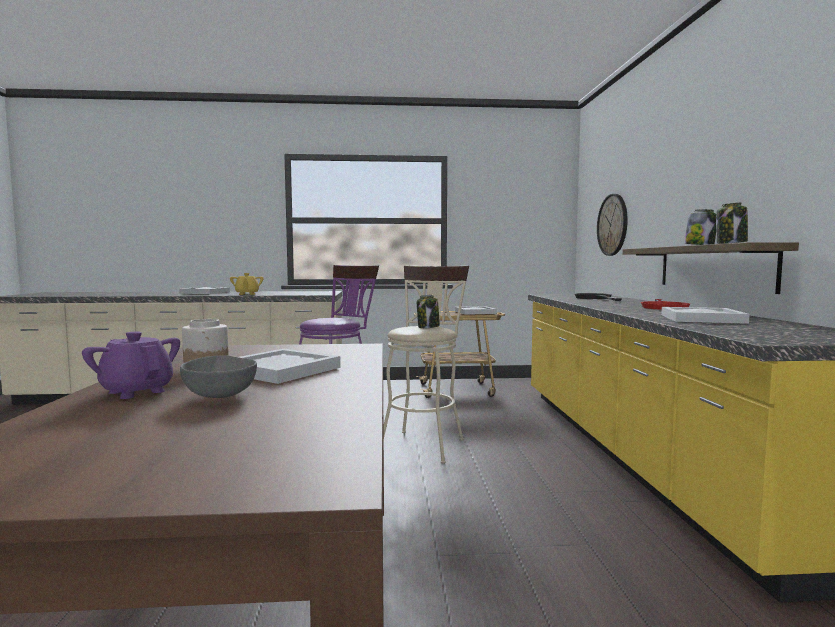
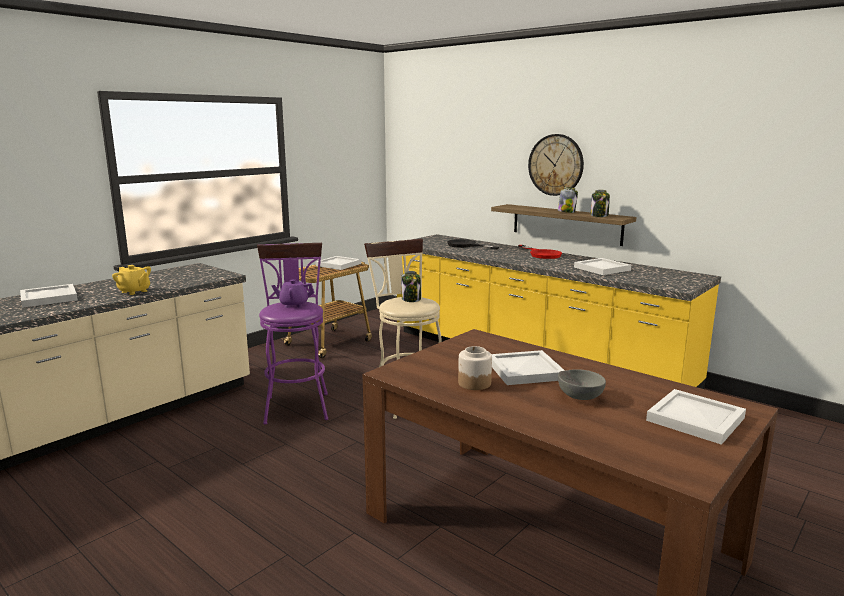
camera: 45 degrees left, 10 degrees up
purple teapot [82,332,180,399] -> purple teapot moved to [272,279,314,308]
wall clock [597,194,628,256] -> wall clock moved to [528,134,584,196]
none -> white tray [646,389,746,445]

